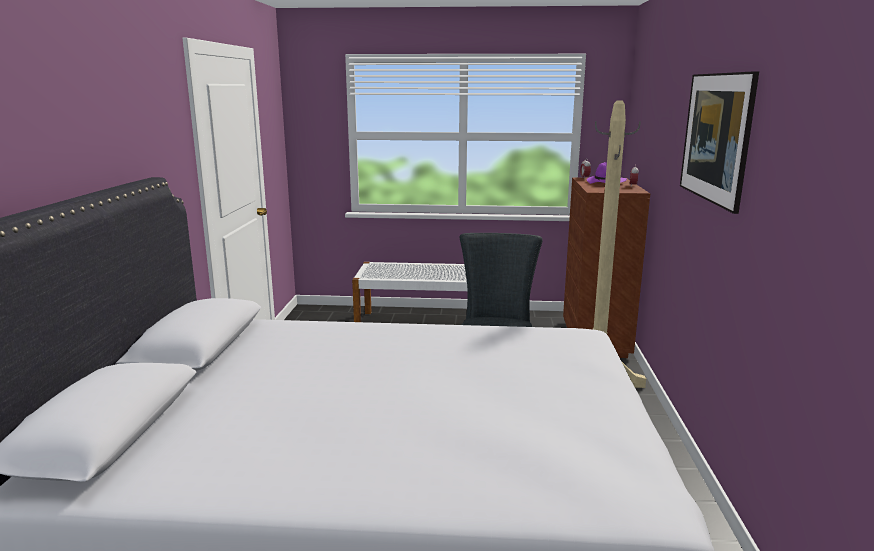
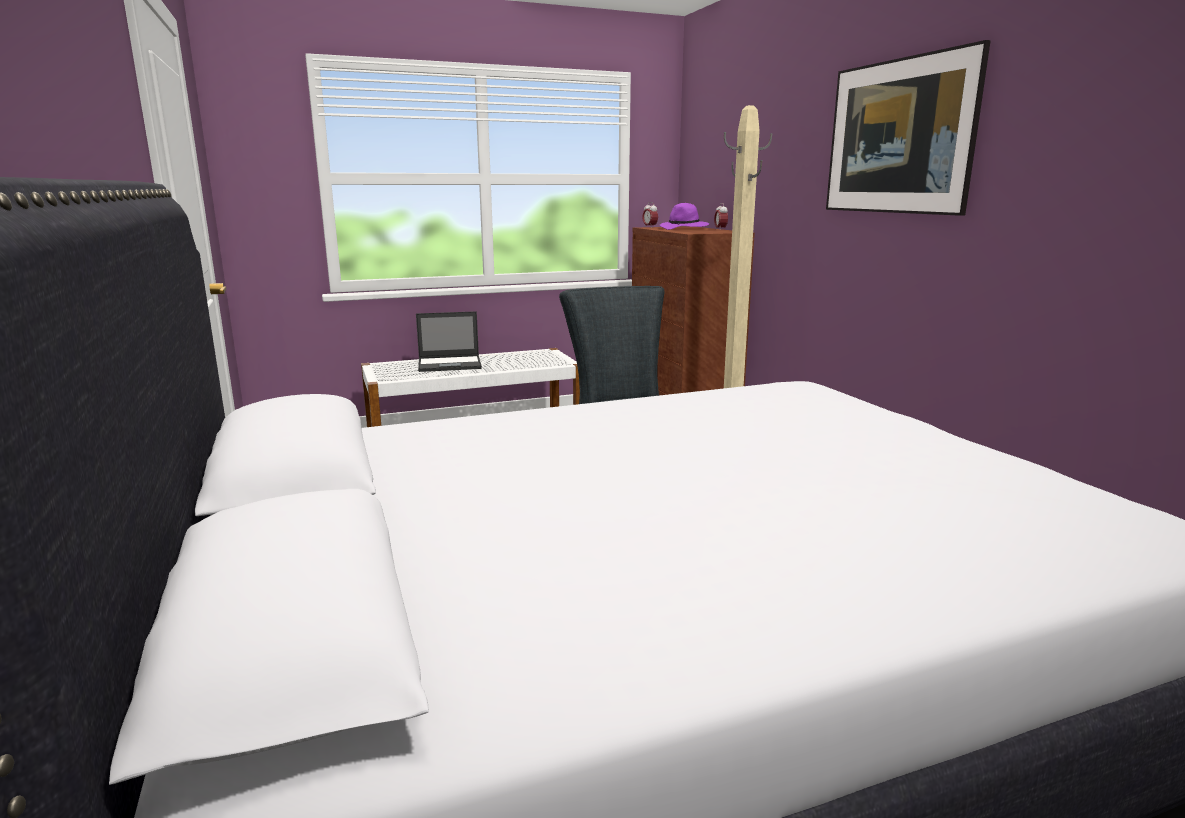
camera: 25 degrees left, 0 degrees up
none -> laptop [416,311,482,372]

